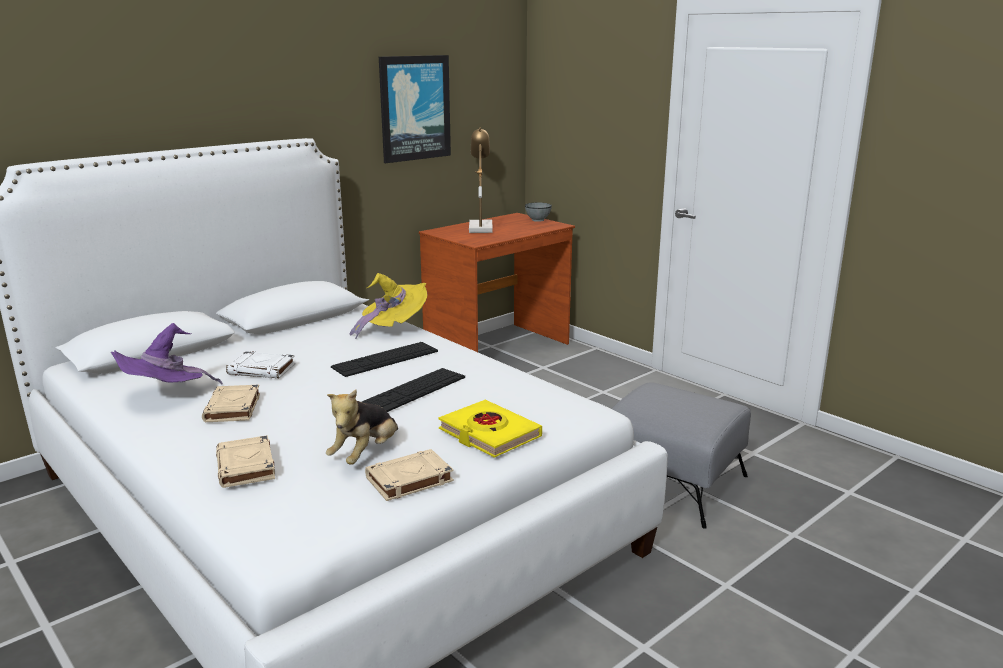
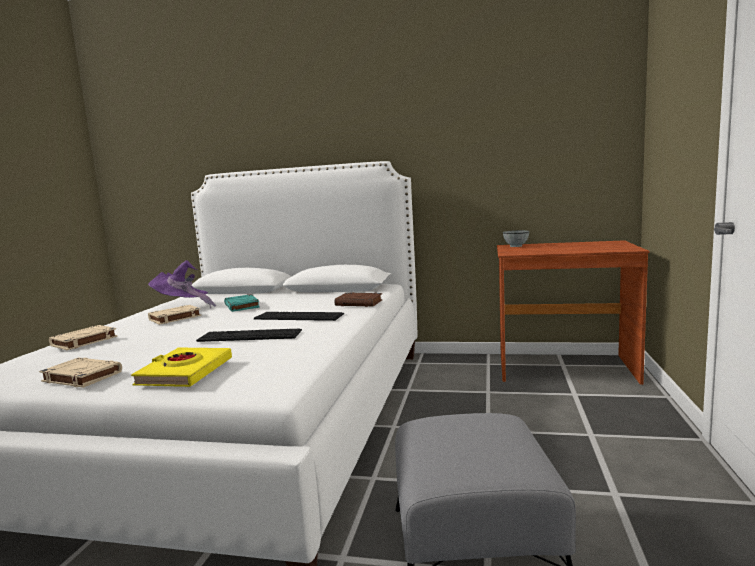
camera: 55 degrees right, 10 degrees down
white book [226,351,296,378] -> turquoise book [224,294,260,312]
plush toy [326,390,398,465] -> none
yellow hat [350,273,427,339] -> brown book [334,292,382,307]
picture [379,55,451,163] -> none
table lamp [469,128,493,233] -> none
grey bowl [525,202,552,222] -> grey bowl moved to [503,230,529,247]

